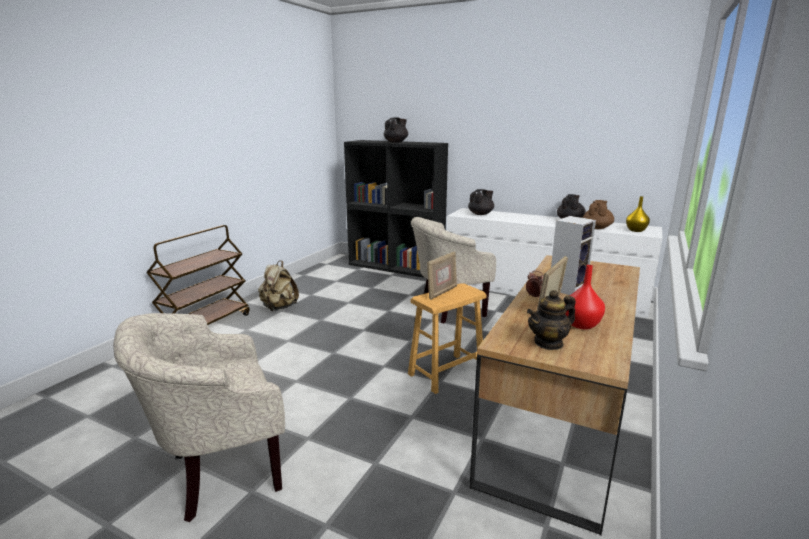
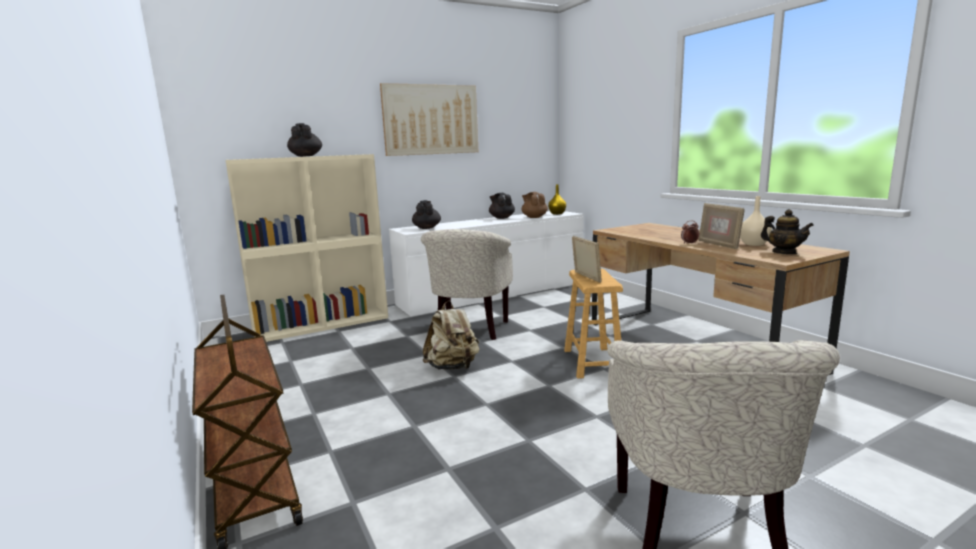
camera: 55 degrees left, 5 degrees down
beige backpack [258,260,299,311] -> beige backpack moved to [423,301,479,370]
black bookcase [344,140,448,278] -> beige bookcase [226,154,388,342]
teapot [527,290,576,350] -> teapot turned 45 degrees counterclockwise [761,209,814,254]
speaker [551,216,596,295] -> none
red vase [565,265,605,329] -> beige vase [740,196,772,246]
none -> picture [380,83,479,156]

